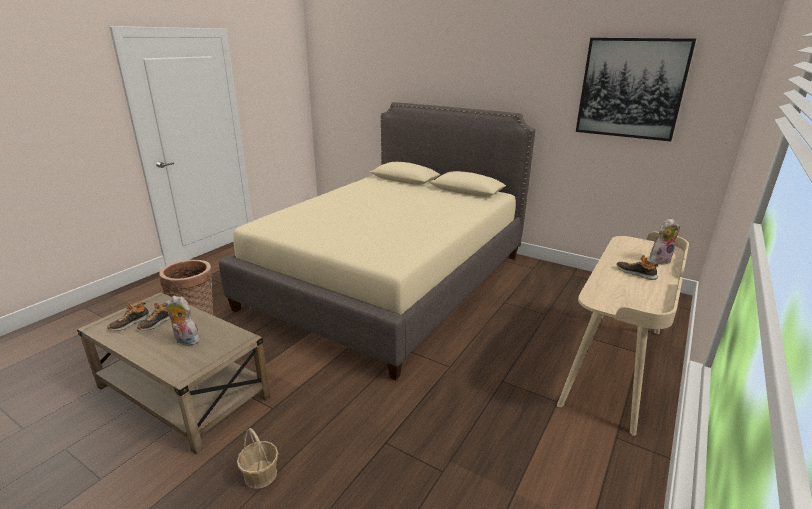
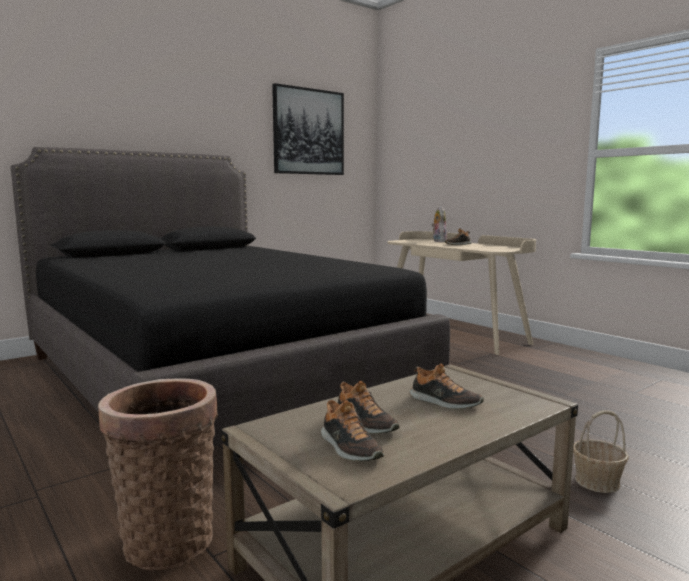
camera: 70 degrees left, 15 degrees down
plush toy [165,296,200,346] -> shoe [409,363,484,409]
beige bed [219,102,536,380] -> black bed [11,147,450,447]

